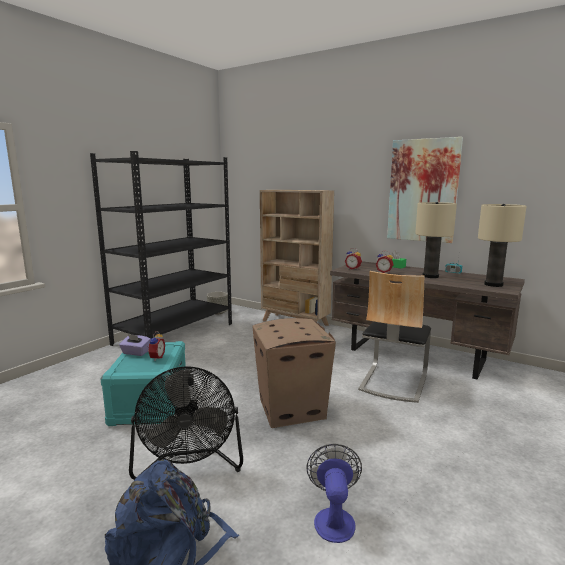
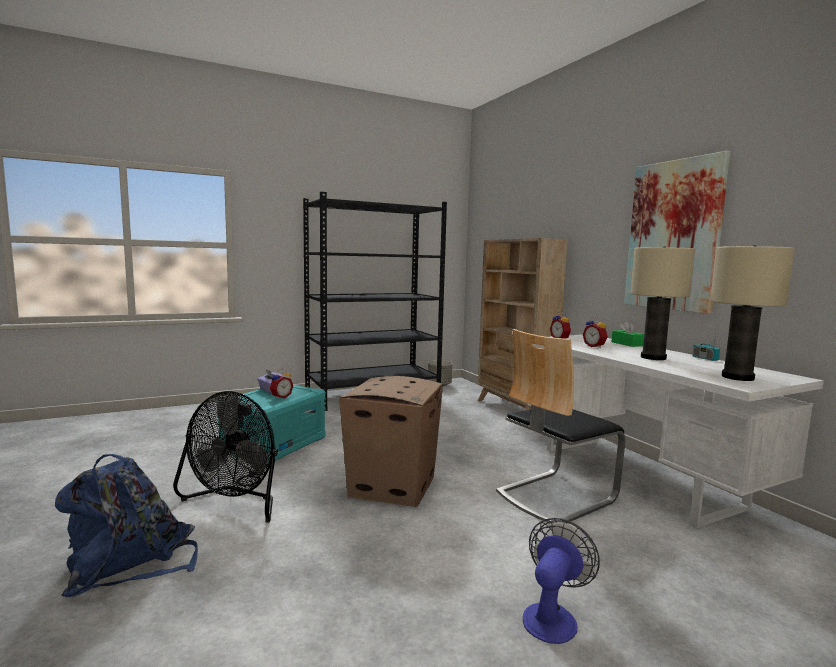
camera: 30 degrees right, 5 degrees down
fan [306,444,362,543] -> fan moved to [523,518,600,644]
brown desk [330,261,525,380] -> white desk [528,335,824,528]

